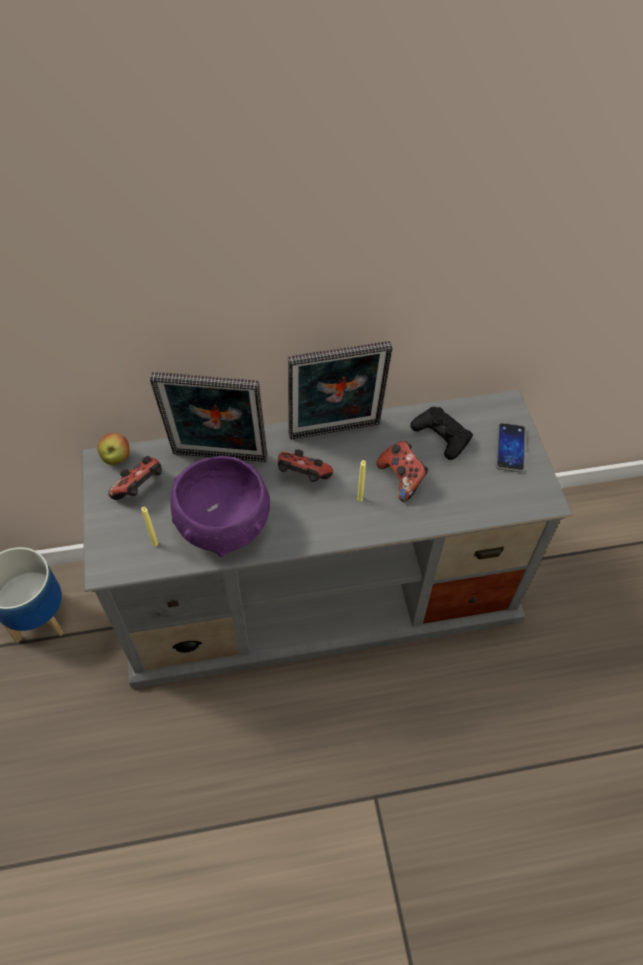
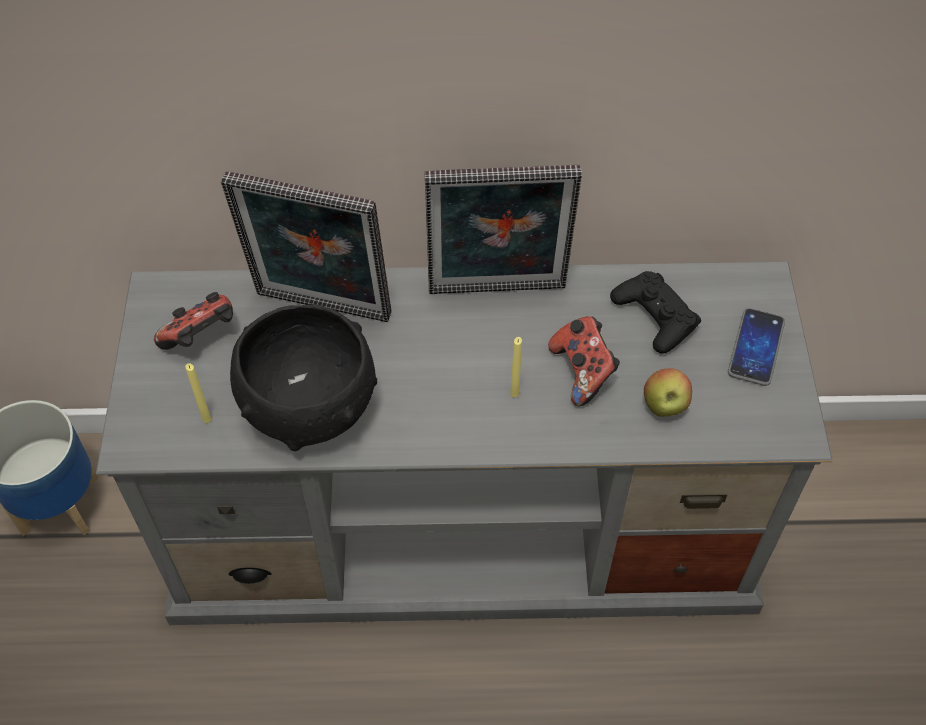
camera: 10 degrees right, 0 degrees up
apple [98,433,130,465] -> apple moved to [644,368,692,417]
purple bowl [171,456,270,557] -> black bowl [230,304,377,451]
game controller [278,450,333,482] -> none

